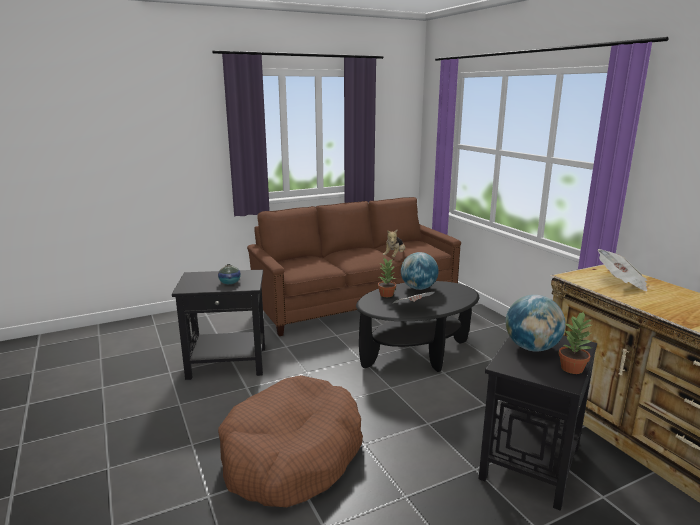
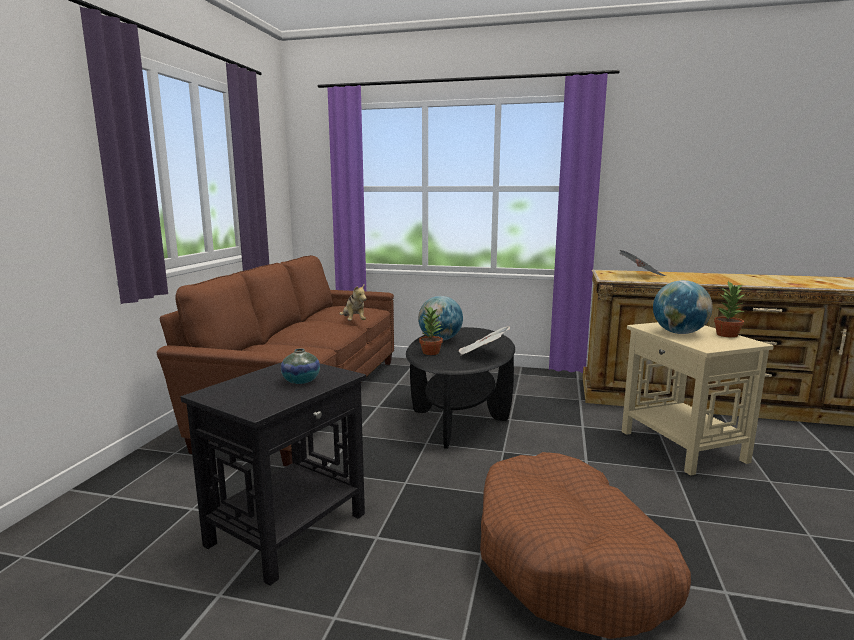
camera: 50 degrees left, 5 degrees down
black side table [478,335,597,511] -> beige side table [622,322,774,476]

